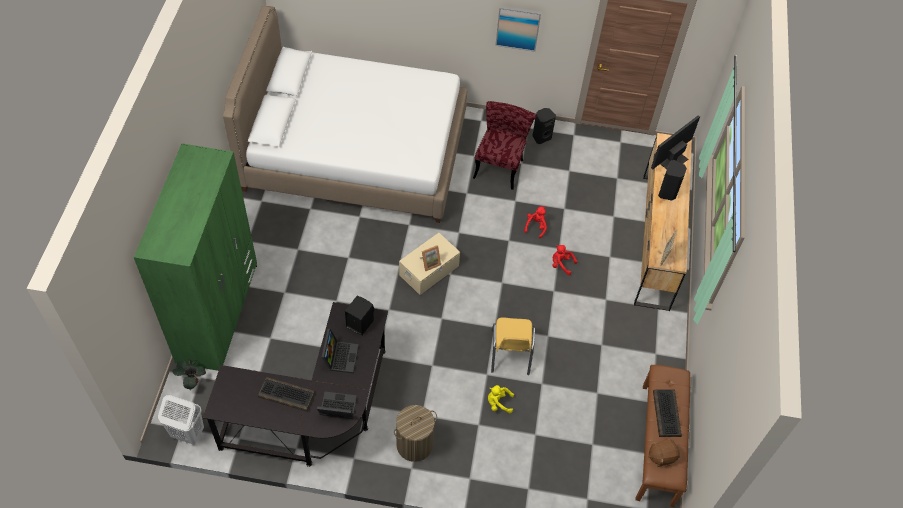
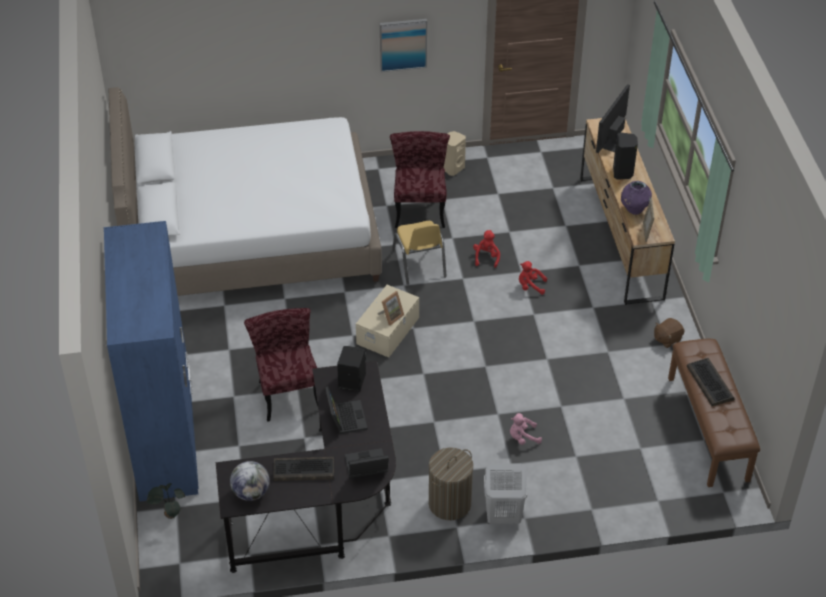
camera: 15 degrees left, 10 degrees down
green wardrobe [134,143,257,371] -> blue wardrobe [104,221,199,502]
white laundry basket [158,395,204,445] -> white laundry basket moved to [484,464,527,524]
yellow plush toy [488,385,514,413] -> pink plush toy [510,413,542,445]
yellow chair [491,317,535,375] -> yellow chair moved to [392,221,447,285]
black speaker [532,108,556,144] -> beige speaker [444,131,466,176]
brown plush toy [648,440,680,467] -> brown plush toy moved to [654,318,684,348]
none -> globe [230,461,270,501]
none -> red chair [244,308,318,422]
none -> purple vase [621,181,652,215]

